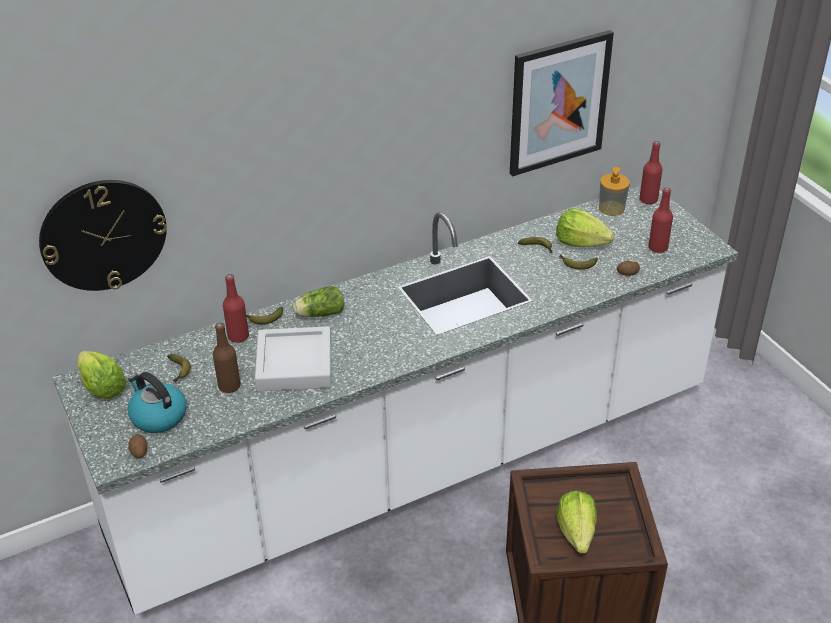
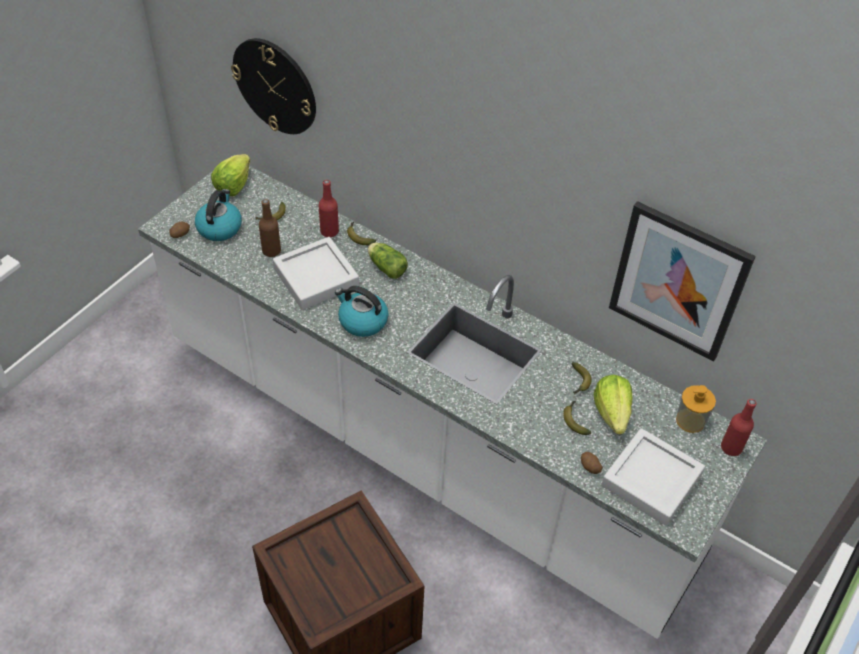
camera: 60 degrees right, 10 degrees up
lettuce [557,491,597,553] -> none
red bottle [648,187,673,253] -> grey tray [601,428,705,526]
none -> kettle [335,286,389,337]

